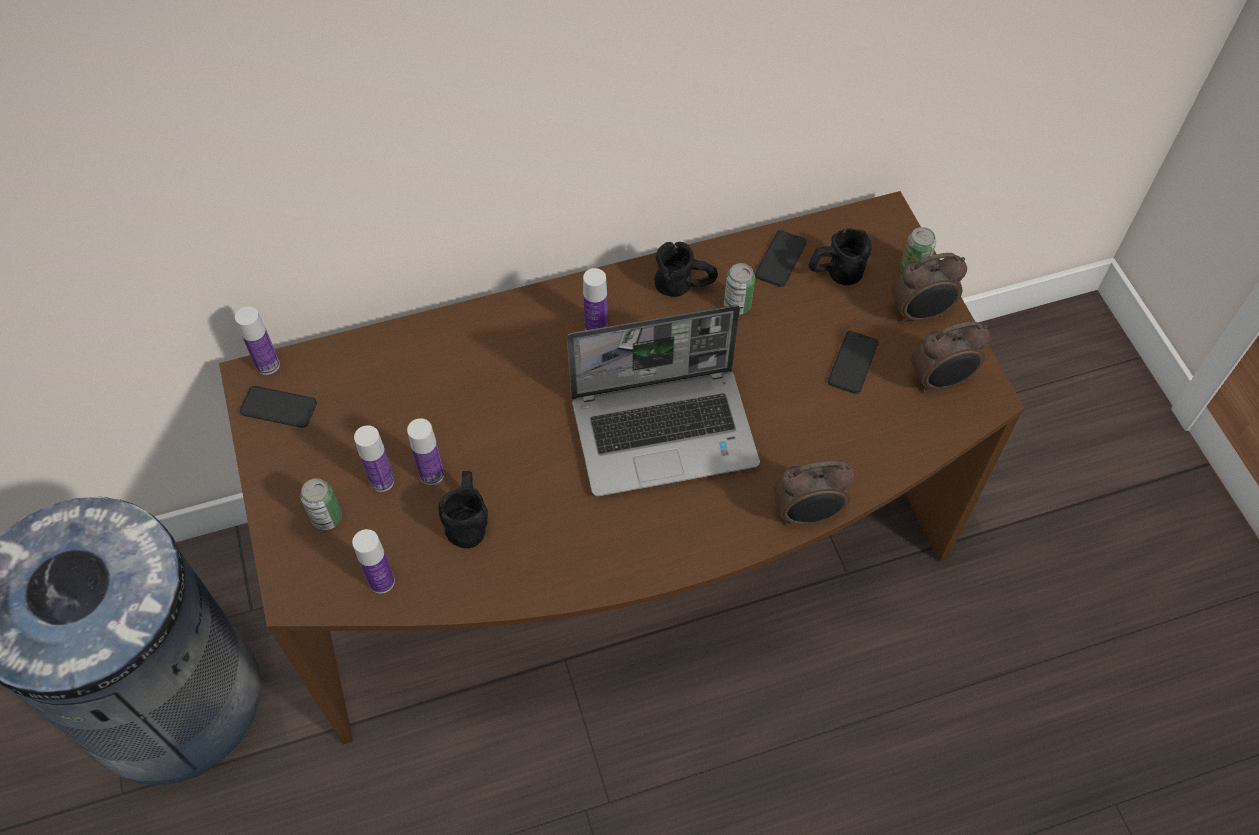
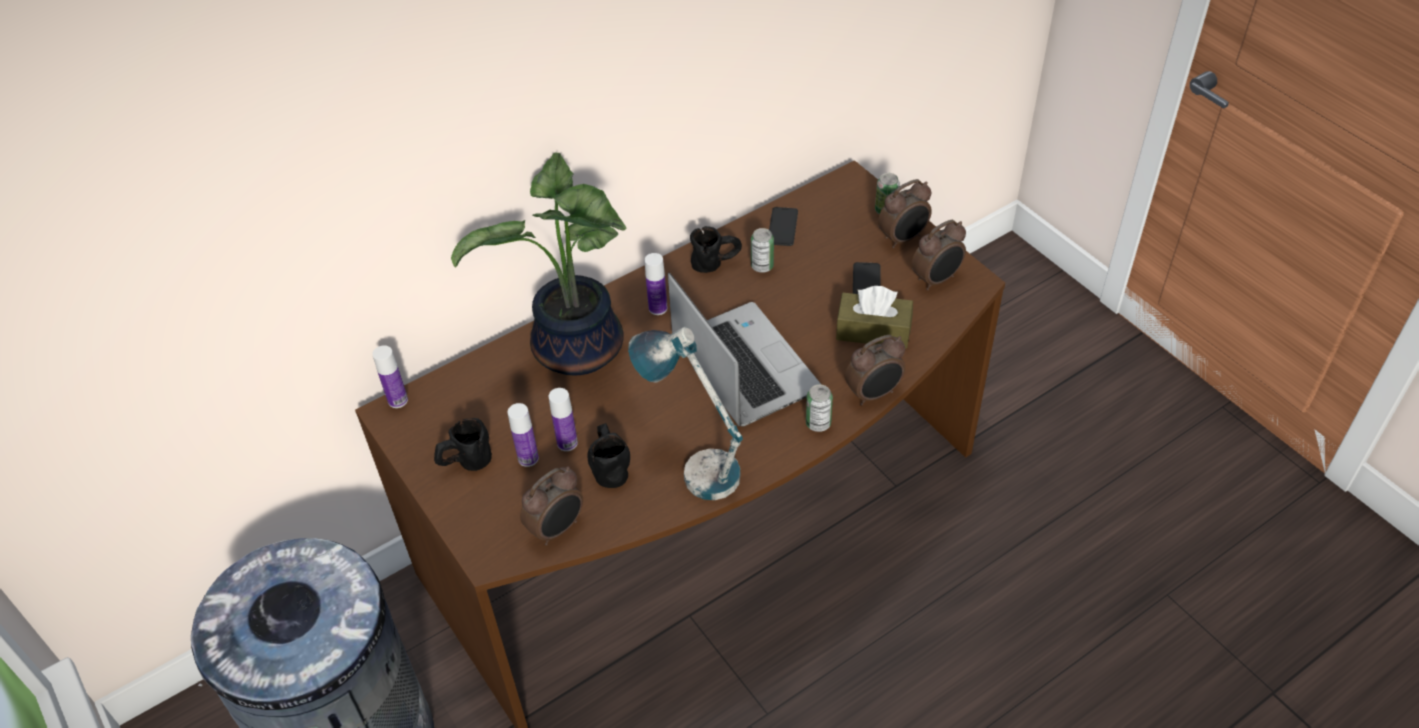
camera: 15 degrees left, 10 degrees down
phone [240,386,317,428] -> none
can [300,478,342,530] -> can moved to [806,384,833,432]
bottle [352,529,395,593] -> alarm clock [520,466,583,546]
laptop [567,305,760,497] -> laptop turned 90 degrees counterclockwise [668,273,821,427]
black mug [808,228,871,285] -> black mug moved to [434,418,492,471]
none -> potted plant [451,153,626,376]
none -> table lamp [628,327,743,500]
none -> brown tissue box [836,286,913,348]

